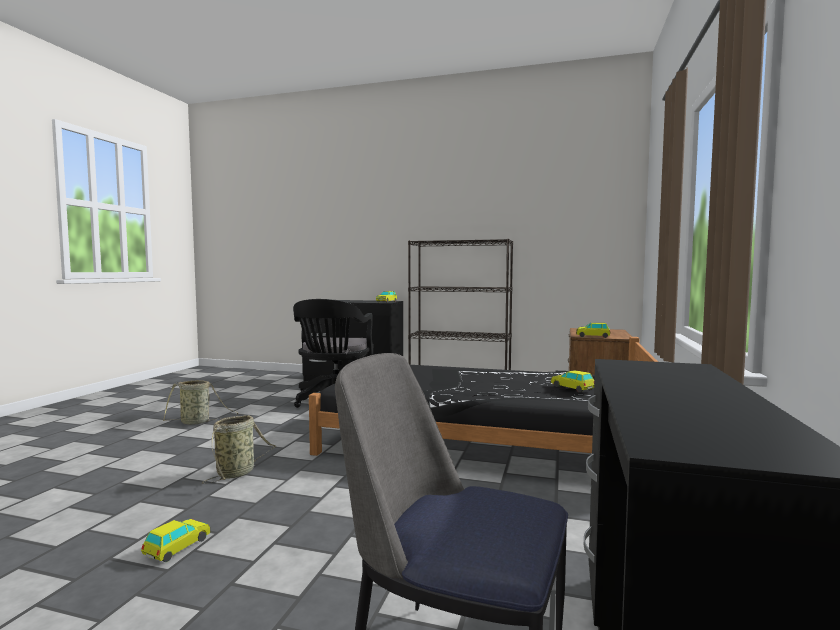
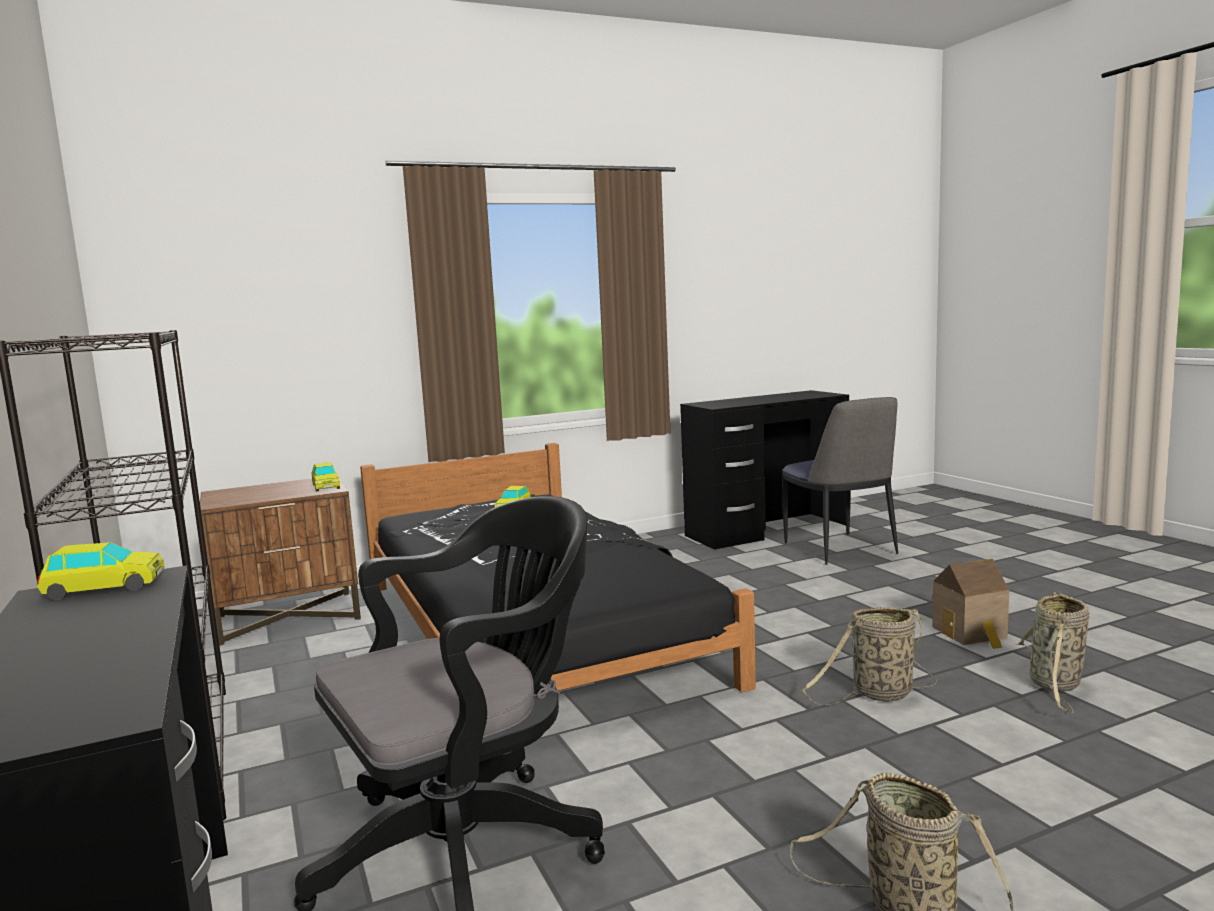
camera: 130 degrees left, 5 degrees up
toy car [141,519,210,562] -> toy house [932,559,1009,649]
none -> basket [1015,592,1089,713]

